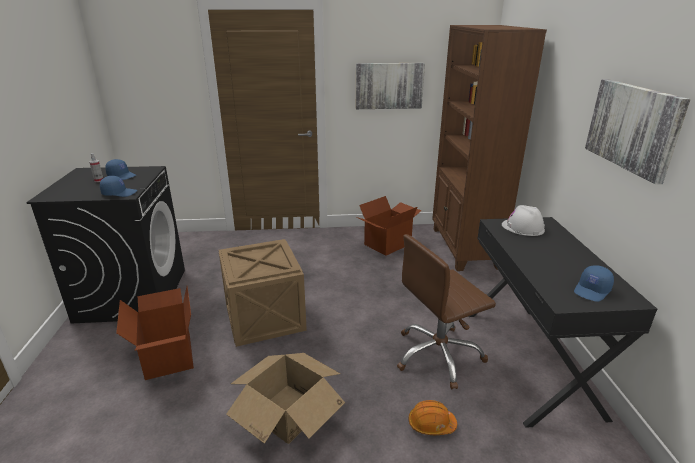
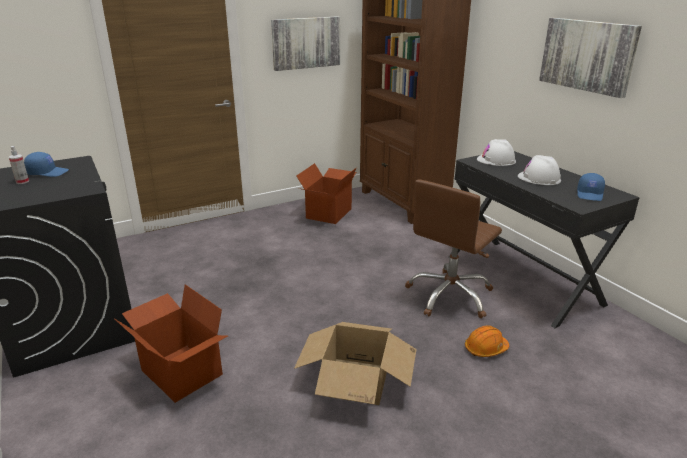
camera: 25 degrees left, 0 degrees up
blue cap [100,176,137,197] -> none
crate [219,239,307,347] -> none
none -> white hard hat [518,155,561,185]

